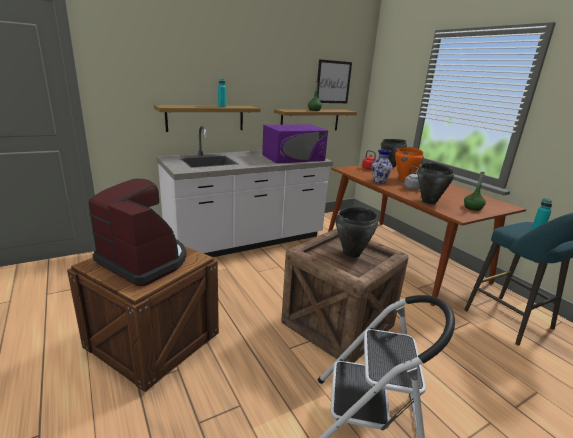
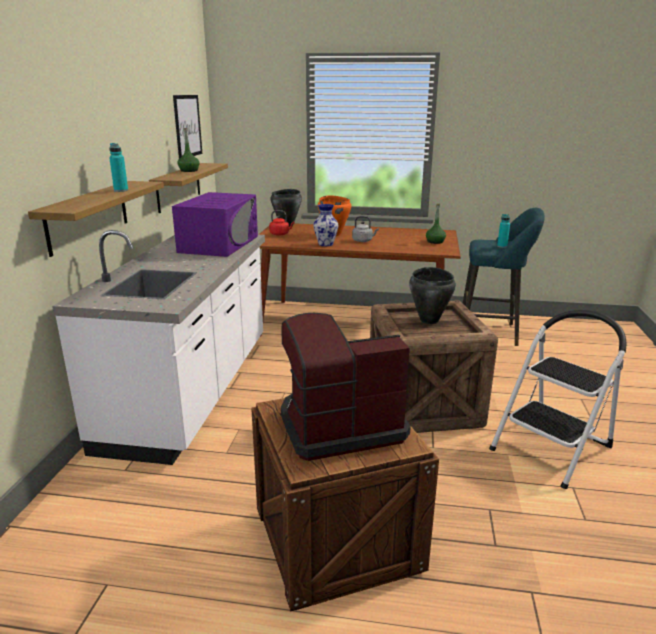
camera: 50 degrees left, 0 degrees up
black cooking pot [418,163,454,204] -> none

